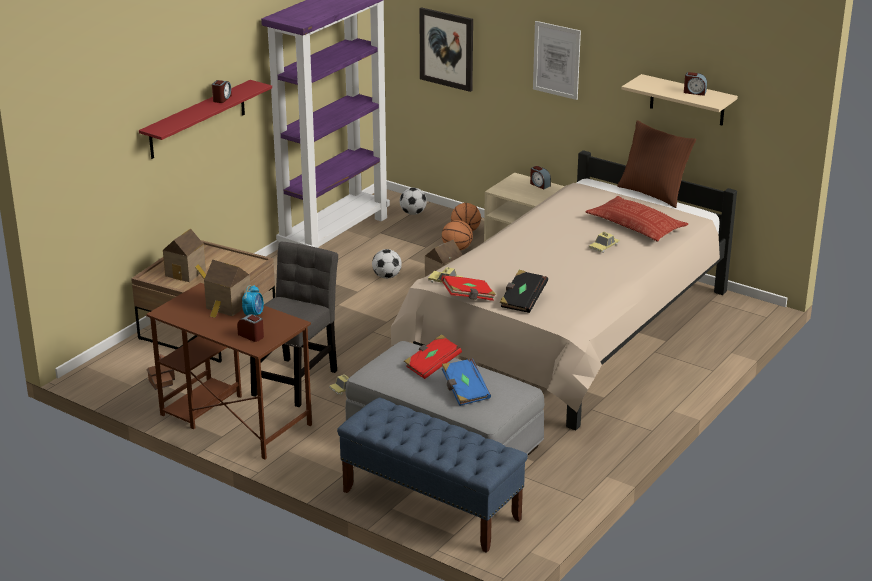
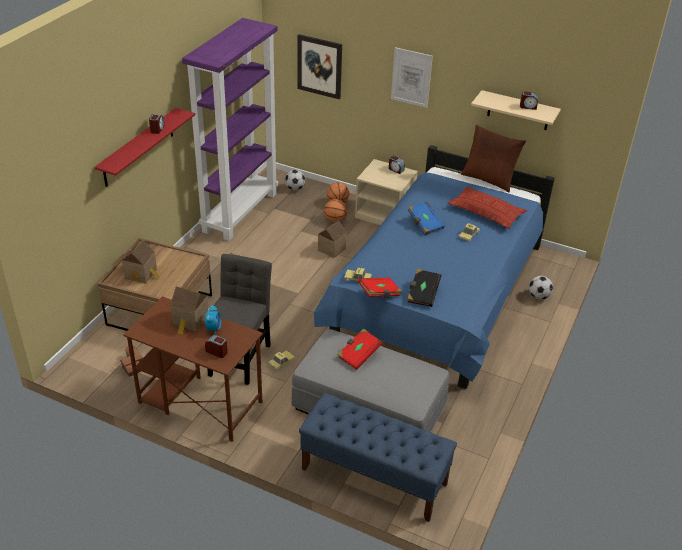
camera: 10 degrees left, 10 degrees up
football [372,249,402,279] -> football moved to [529,276,553,299]
beige bed [391,150,737,431] -> blue bed [314,145,555,389]
blue book [442,359,491,406] -> blue book moved to [408,202,445,235]

